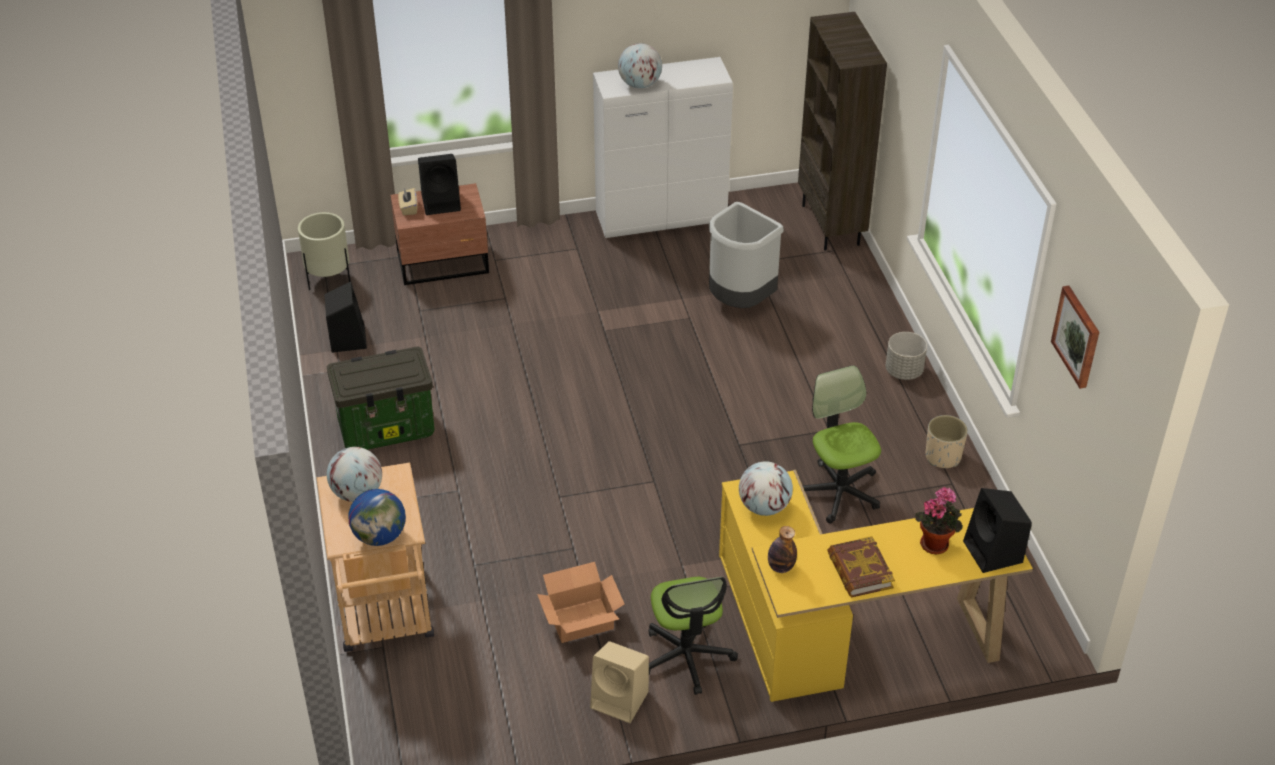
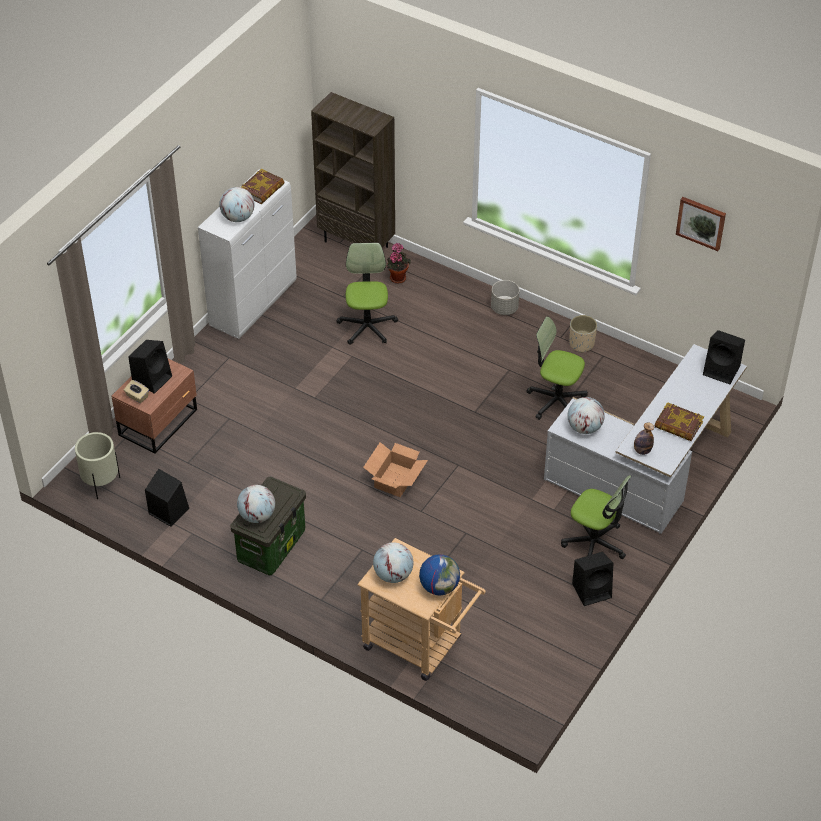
camera: 45 degrees left, 5 degrees up
cardboard box [537,562,624,643] -> cardboard box moved to [363,442,428,497]
beige speaker [590,641,649,723] -> black speaker [572,552,613,606]
grey trash can [709,202,784,308] -> office chair [337,243,398,345]
yellow desk [719,470,1033,702] -> white desk [544,344,747,534]
potted plant [915,487,963,554] -> potted plant moved to [386,243,411,283]
none -> globe [237,485,275,523]
none -> book [241,169,285,204]

